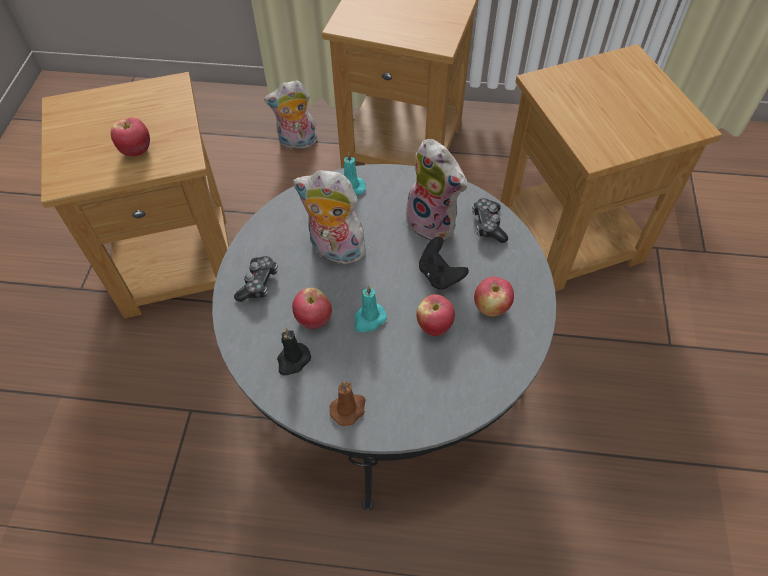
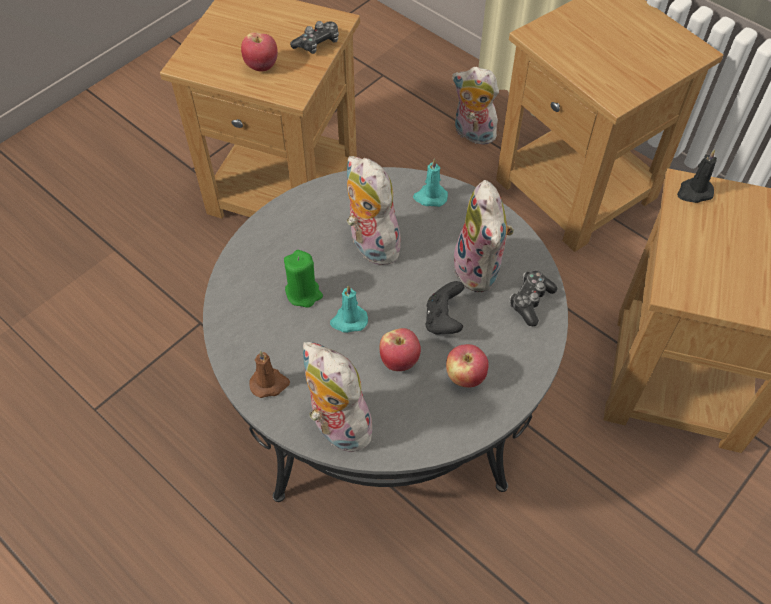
camera: 35 degrees right, 0 degrees up
game controller [234,256,278,302] -> game controller moved to [290,21,339,54]
black candle [277,328,311,376] -> black candle moved to [677,149,717,203]
apple [292,287,332,329] -> green candle [284,250,323,307]
none -> plush toy [303,342,376,452]

